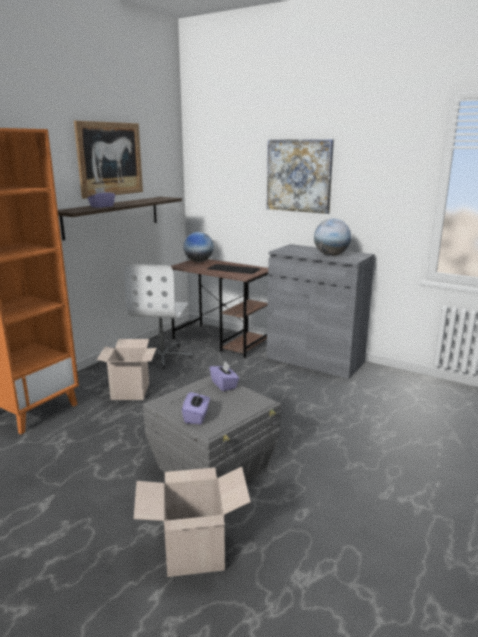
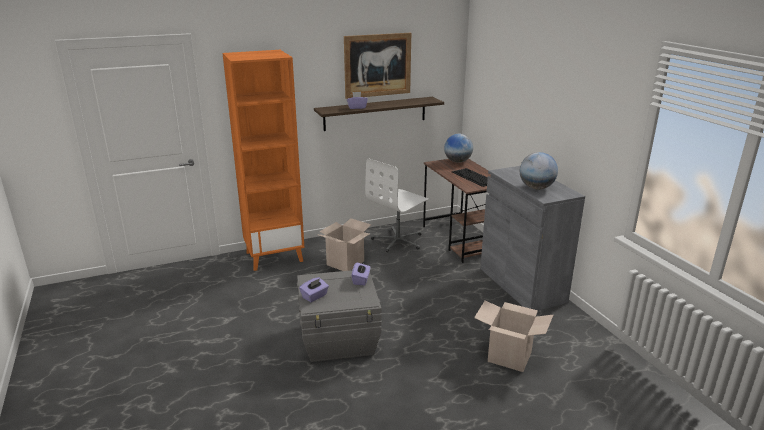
camera: 35 degrees right, 5 degrees up
cardboard box [134,467,251,577] -> cardboard box moved to [474,301,553,372]
picture [267,139,334,214] -> none

